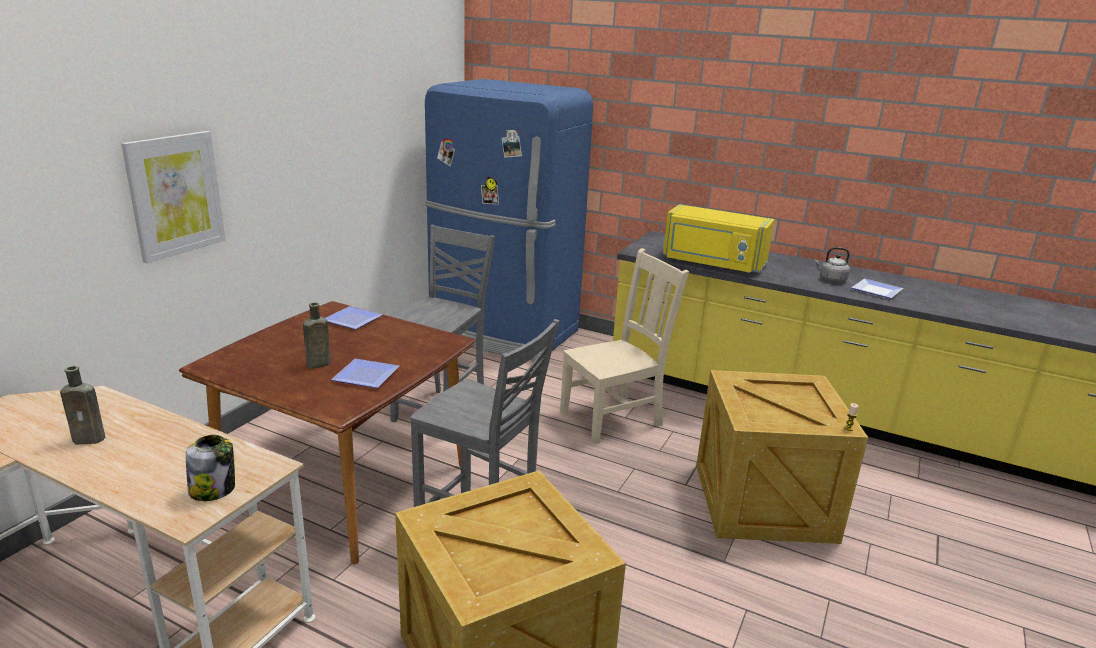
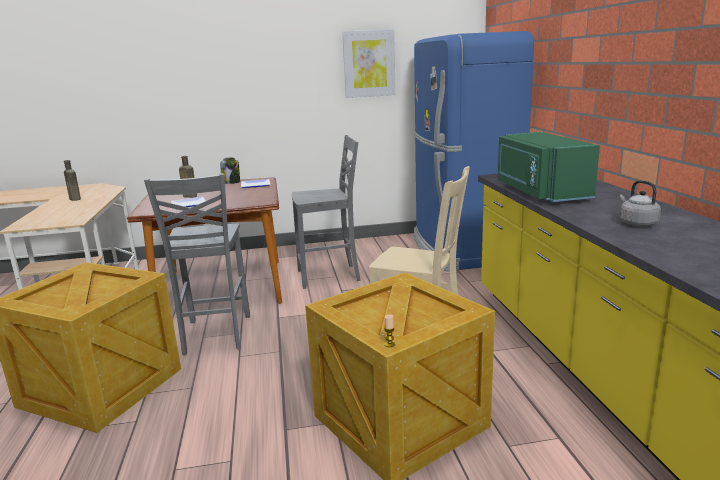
camera: 55 degrees right, 5 degrees down
picture [121,131,225,263] -> picture moved to [342,29,396,98]
jar [186,435,235,501] -> jar moved to [220,157,240,184]
yellow microwave [663,204,775,273] -> green microwave [498,132,600,203]
plate [851,279,903,298] -> none

